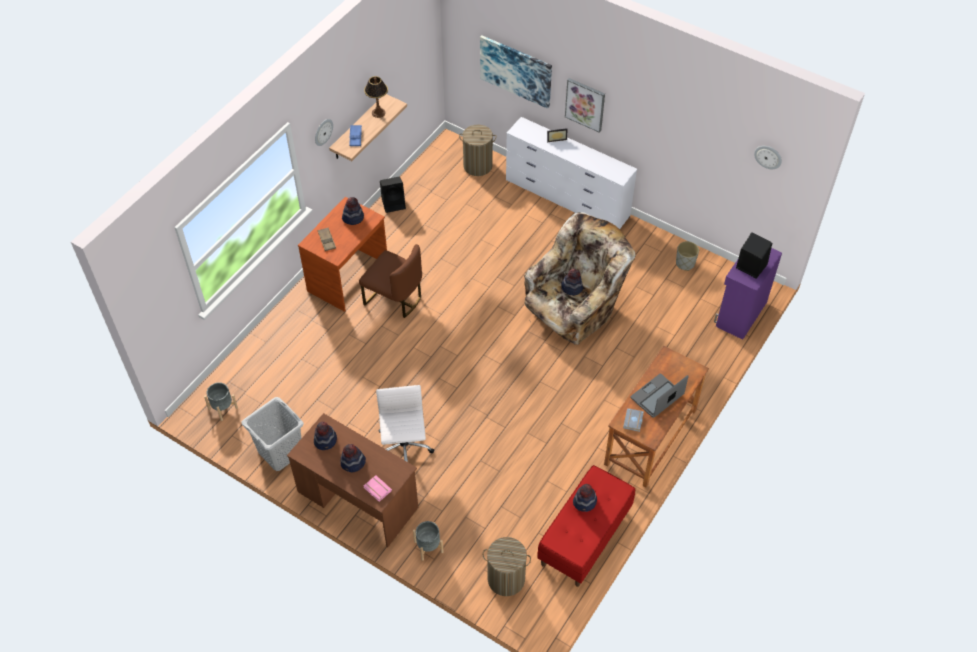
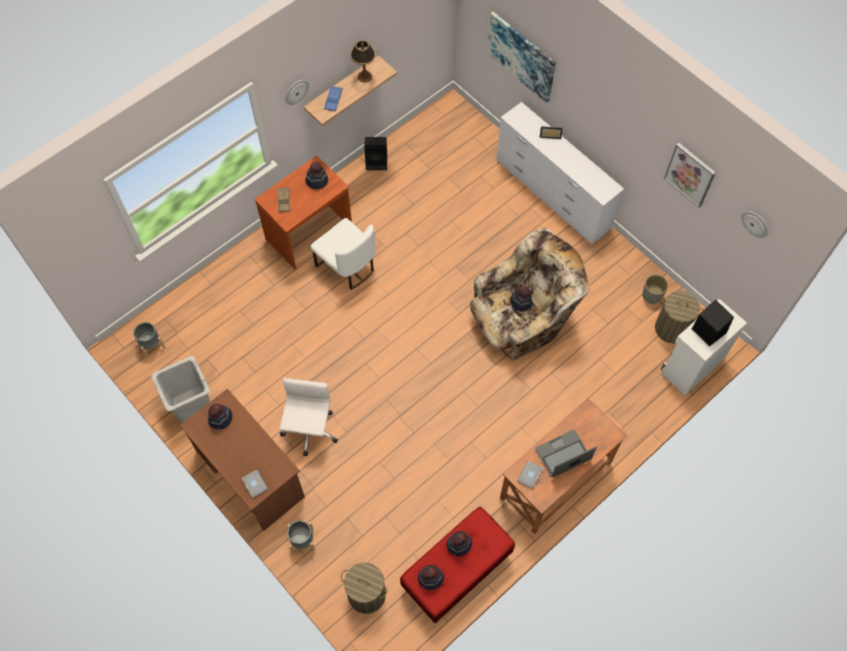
camera: 15 degrees right, 10 degrees up
hat [341,444,366,472] -> hat moved to [418,565,444,590]
brown chair [359,244,422,318] -> white chair [310,218,376,290]
pink book [364,475,392,502] -> grey book [242,470,268,498]
laundry basket [459,125,497,176] -> laundry basket moved to [655,291,703,343]
picture [565,78,605,133] -> picture moved to [664,143,716,207]
purple cabinet [714,248,782,340] -> white cabinet [661,299,747,395]

